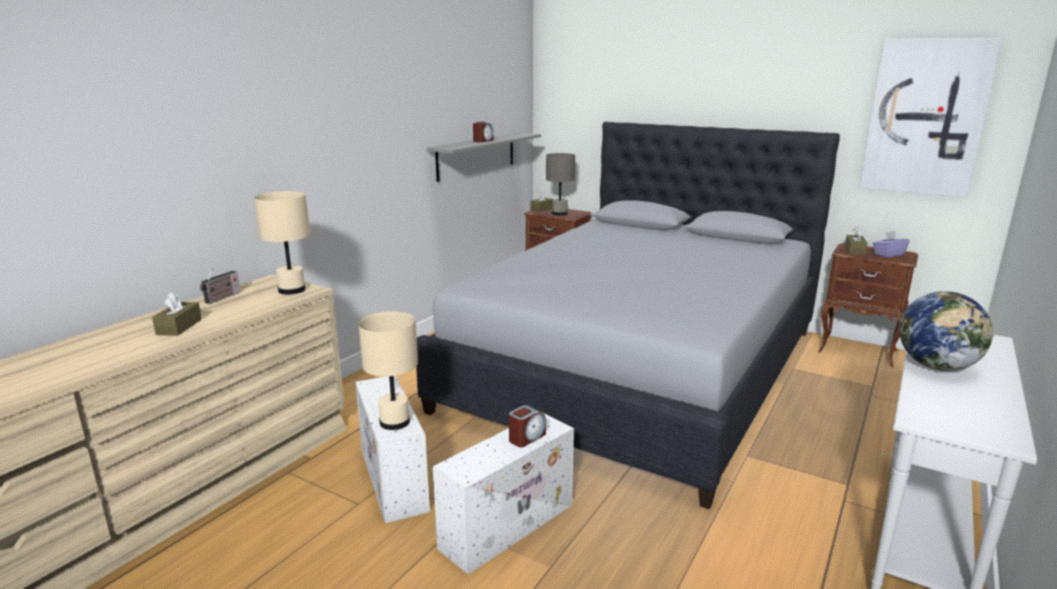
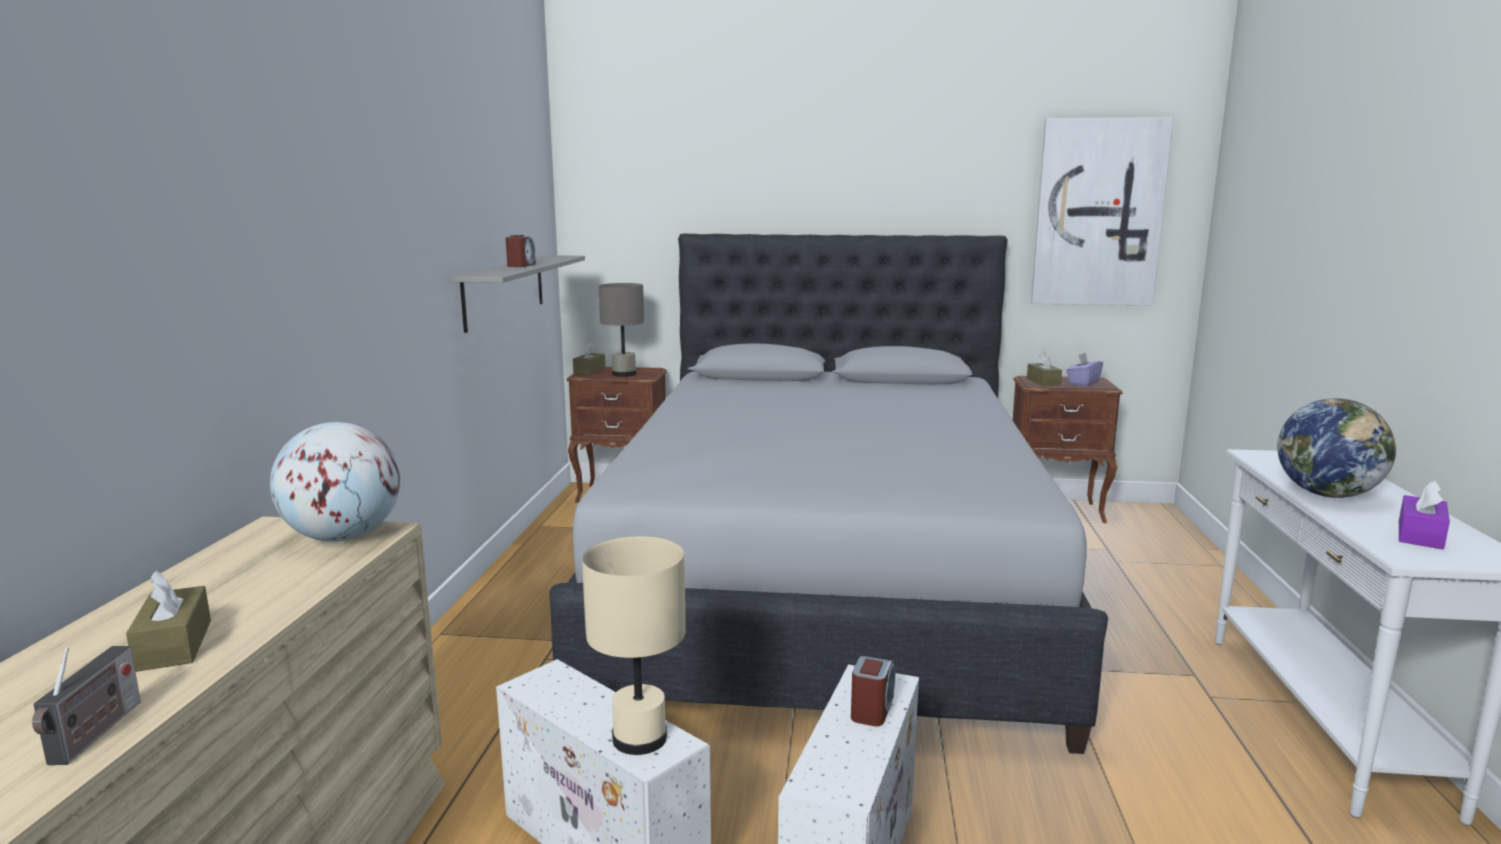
camera: 25 degrees left, 5 degrees down
radio [200,266,240,304] -> radio moved to [32,646,141,765]
beige table lamp [254,191,310,295] -> globe [270,422,400,542]
none -> purple tissue box [1399,480,1450,549]

